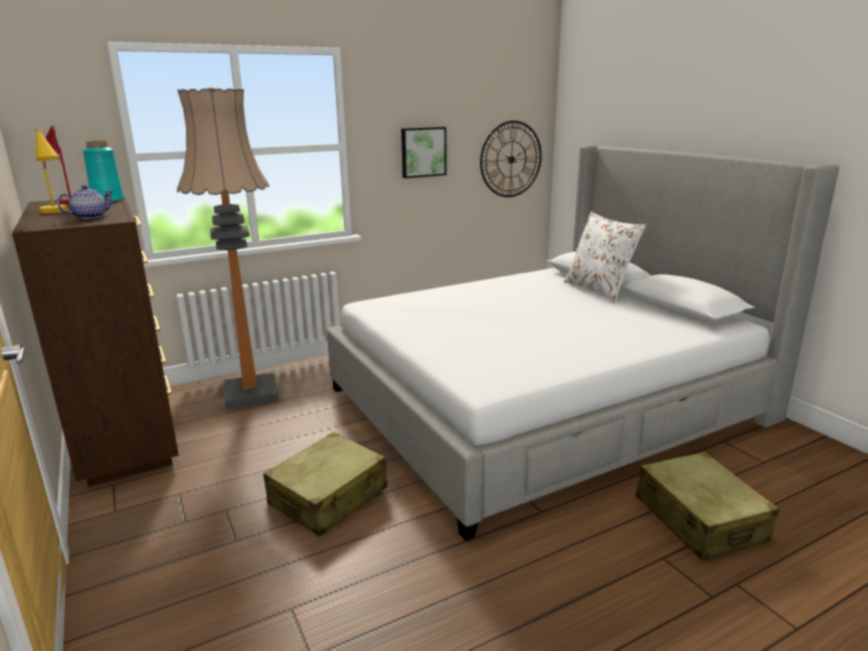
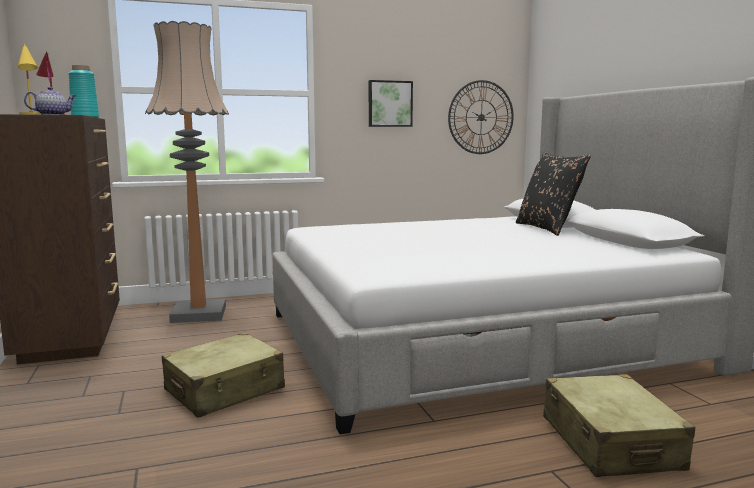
camera: 10 degrees right, 10 degrees down
white pillow [564,212,646,303] -> black pillow [516,152,591,236]

